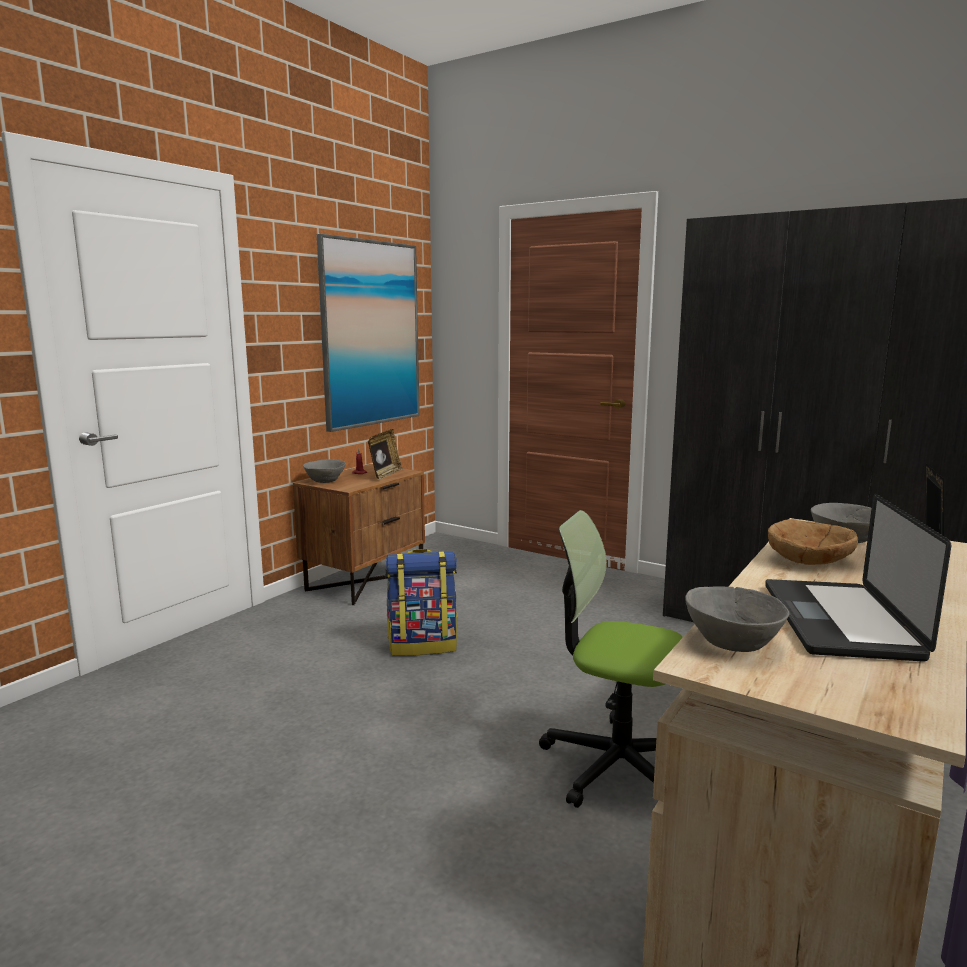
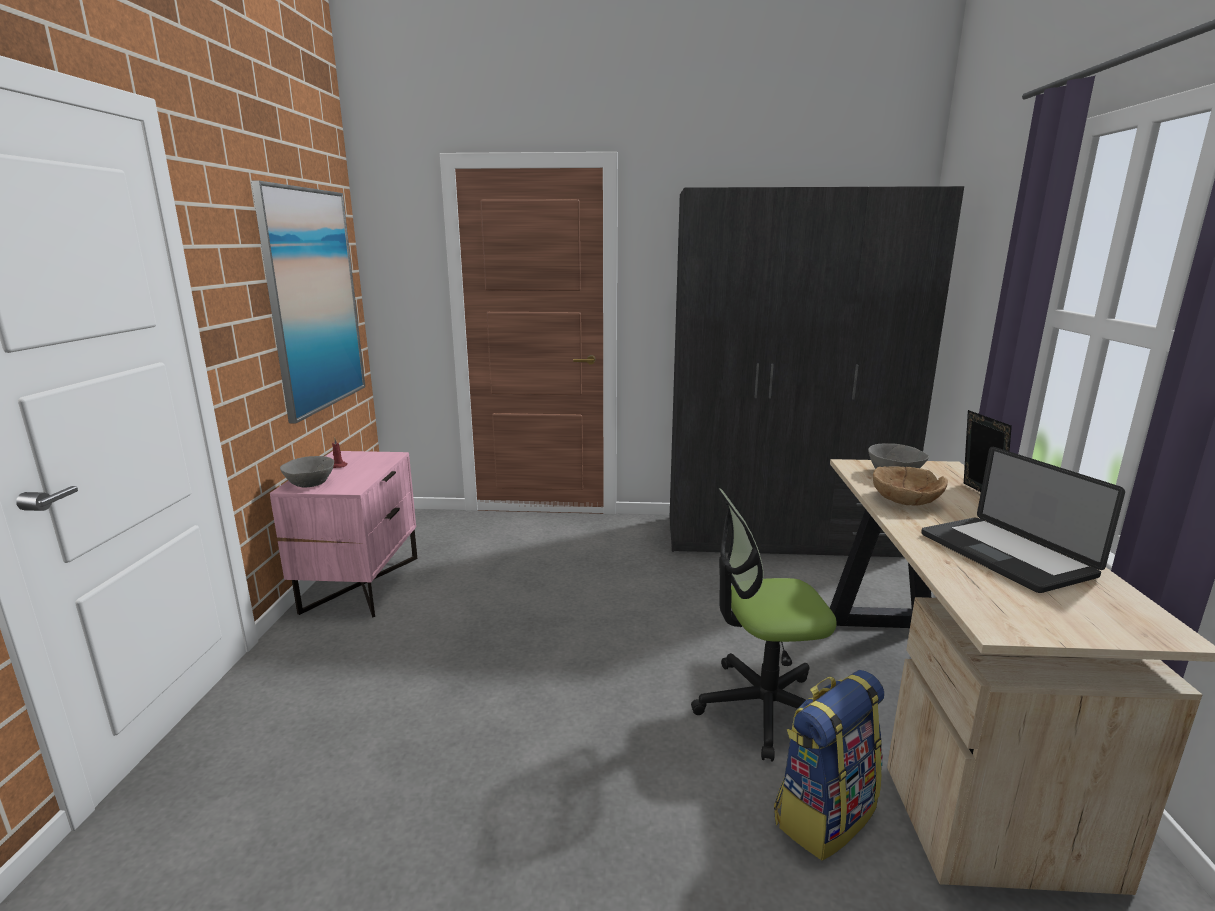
camera: 30 degrees left, 5 degrees up
brown nightstand [293,464,425,605] -> pink nightstand [270,451,417,617]
picture frame [368,429,403,480] -> none
backpack [385,549,457,656] -> backpack moved to [774,670,884,860]
grey bowl [685,586,790,652] -> none

